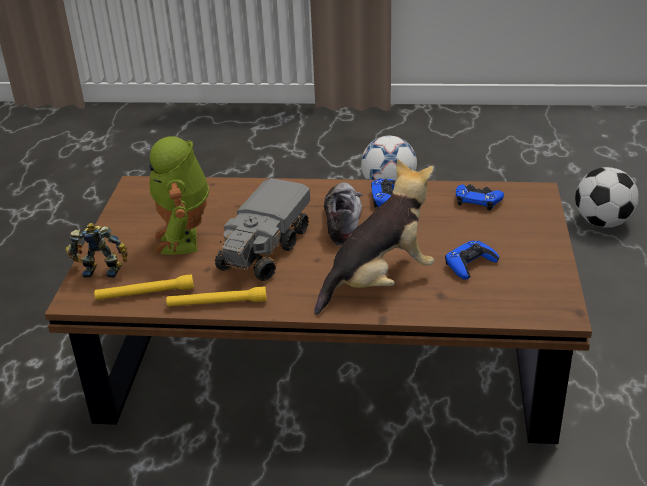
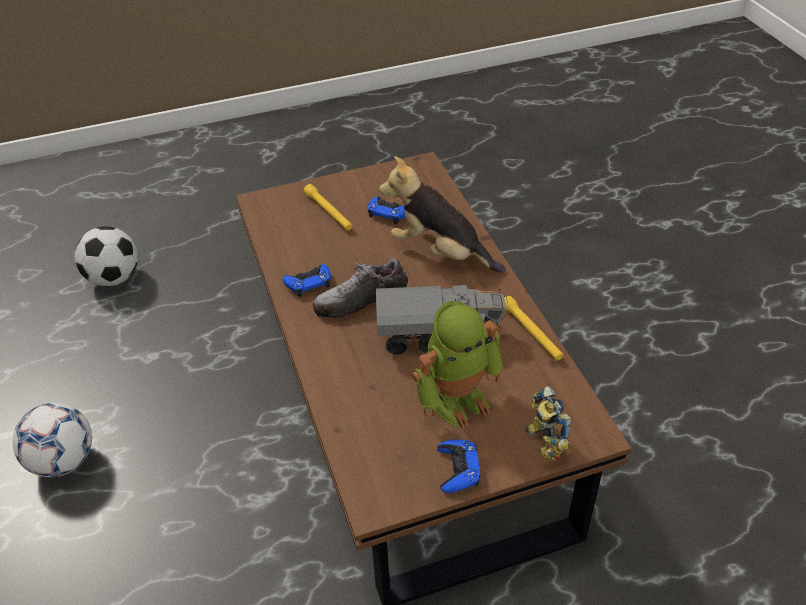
camera: 115 degrees left, 10 degrees up
yellow flashlight [94,274,194,300] -> yellow flashlight moved to [304,184,353,231]
blue game controller [456,184,504,211] -> blue game controller moved to [437,440,480,493]

